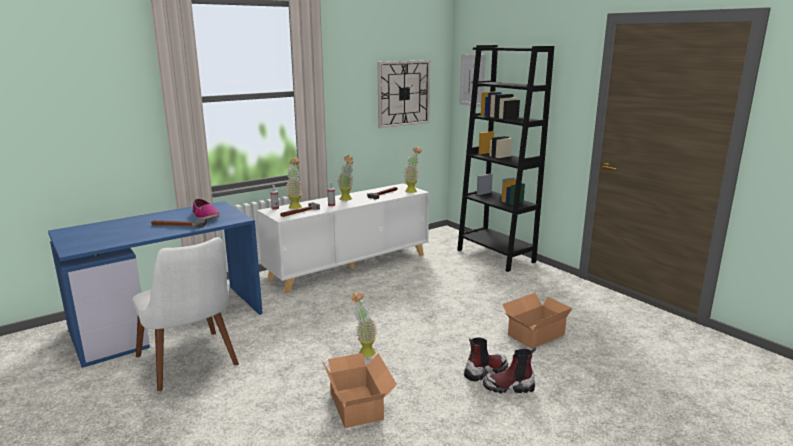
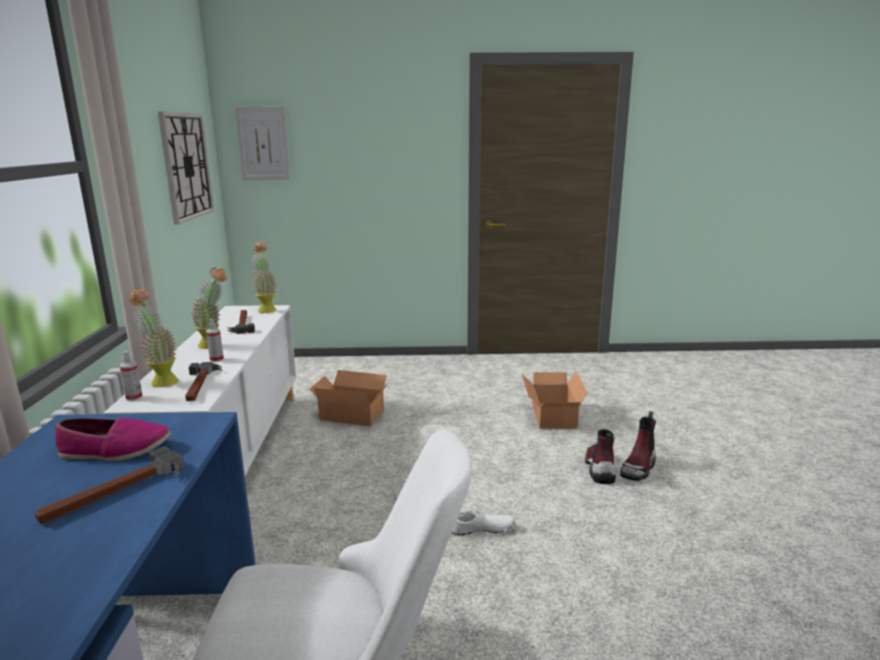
camera: 55 degrees left, 0 degrees up
cardboard box [322,353,397,428] -> cardboard box moved to [309,370,388,426]
potted plant [352,292,377,357] -> white shoe [451,509,516,536]
black bookcase [457,45,554,272] -> none

